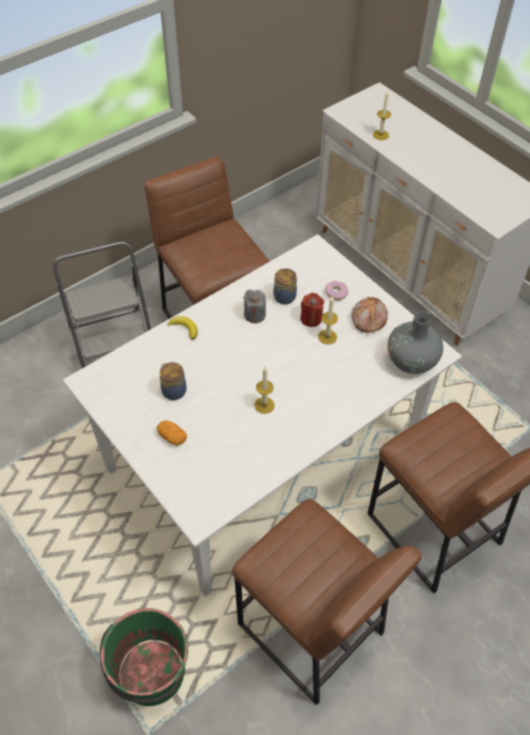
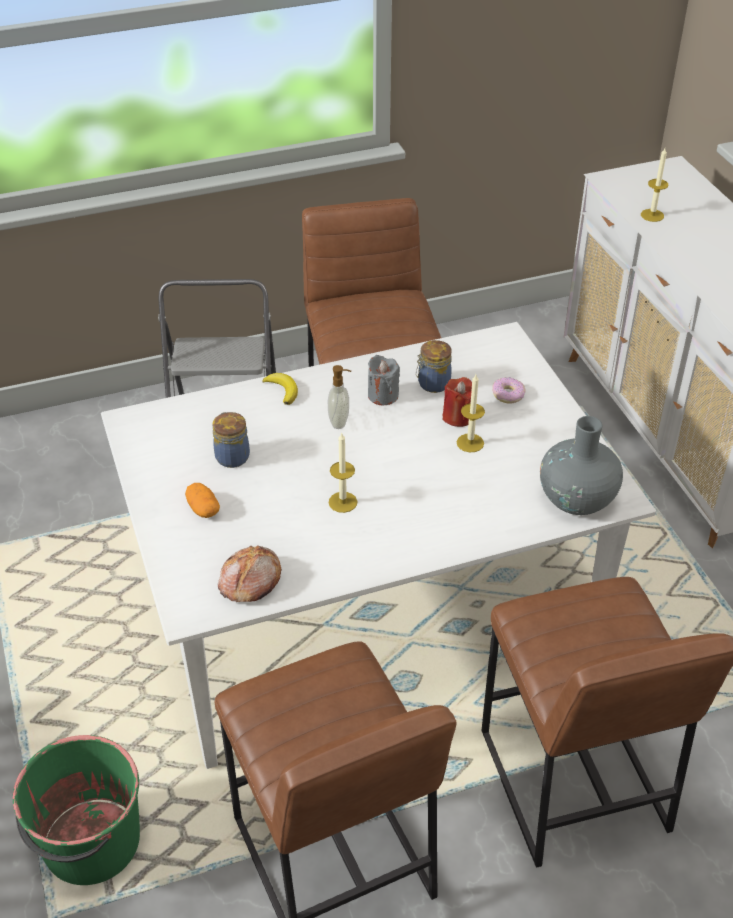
camera: 20 degrees right, 10 degrees down
bread [352,297,388,333] -> bread moved to [218,545,282,602]
none -> soap dispenser [328,365,351,429]

